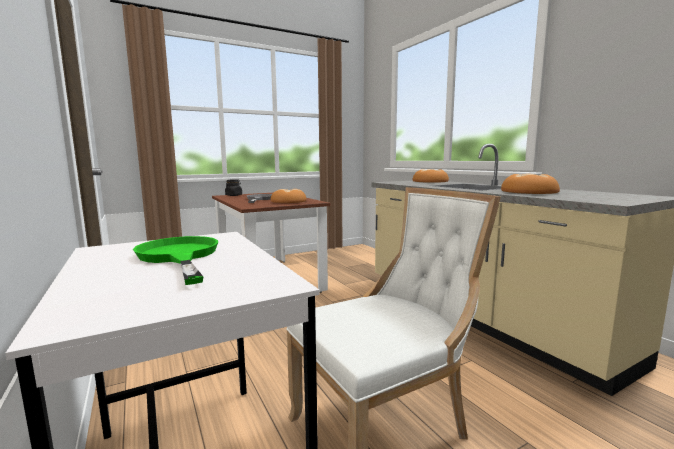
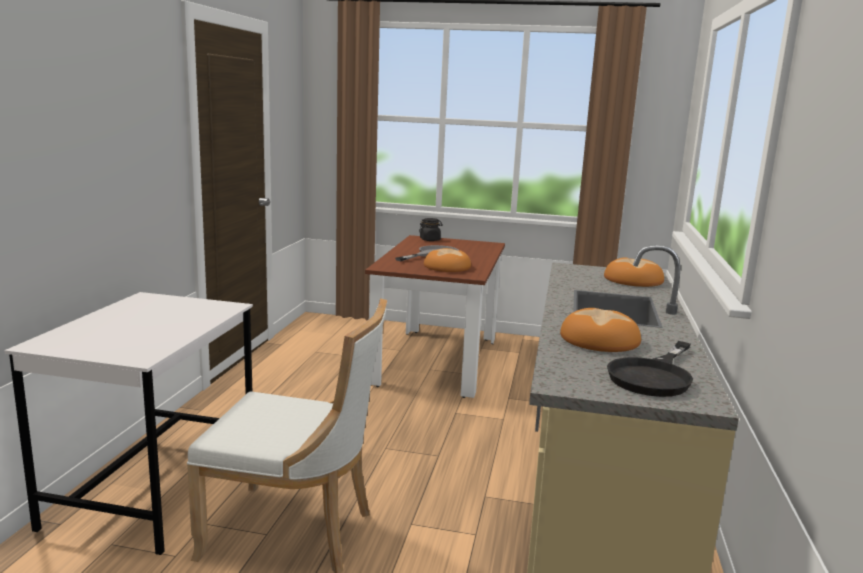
camera: 40 degrees right, 5 degrees up
green frying pan [133,236,218,285] -> none
none -> black frying pan [607,341,693,397]

